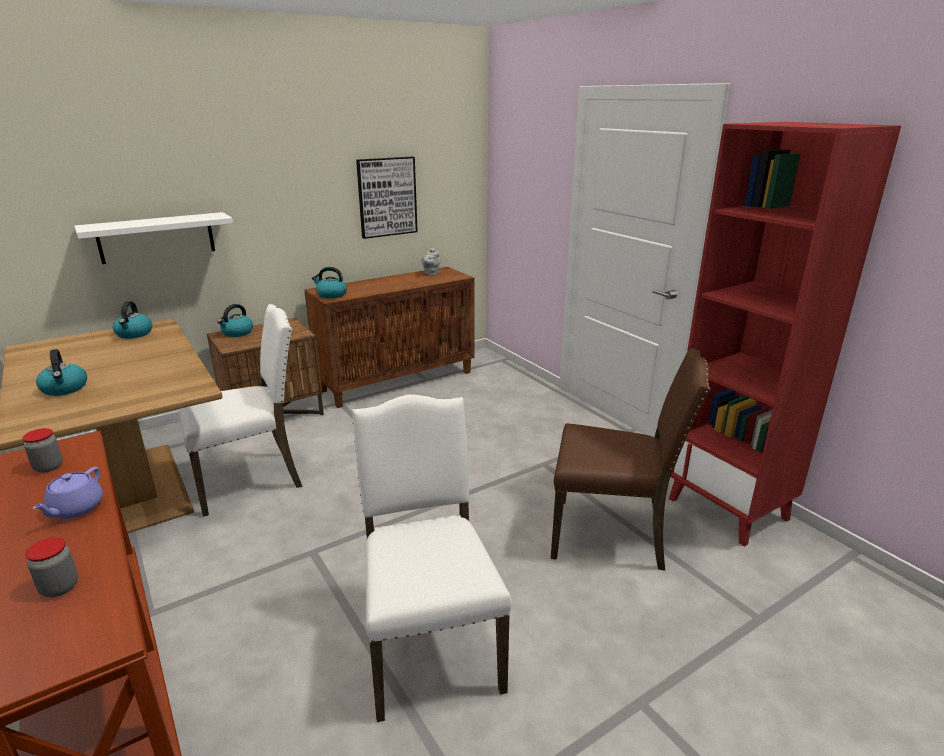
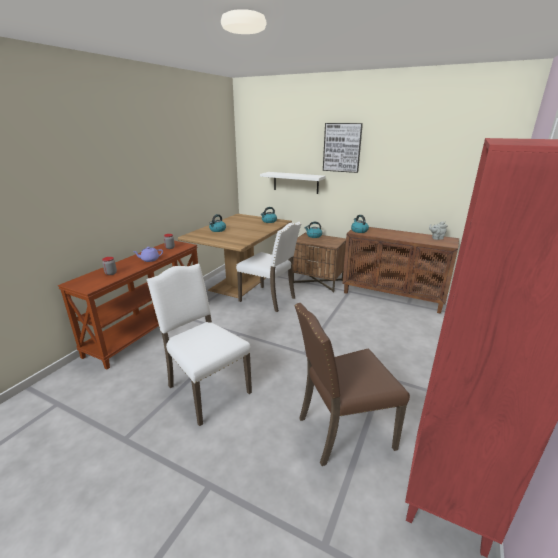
camera: 60 degrees right, 0 degrees up
white chair [352,394,512,722] -> white chair turned 90 degrees counterclockwise [147,264,252,426]
picture [356,157,418,239] -> picture moved to [323,123,363,173]
brown chair [551,348,711,571] -> brown chair turned 90 degrees clockwise [295,303,410,466]

